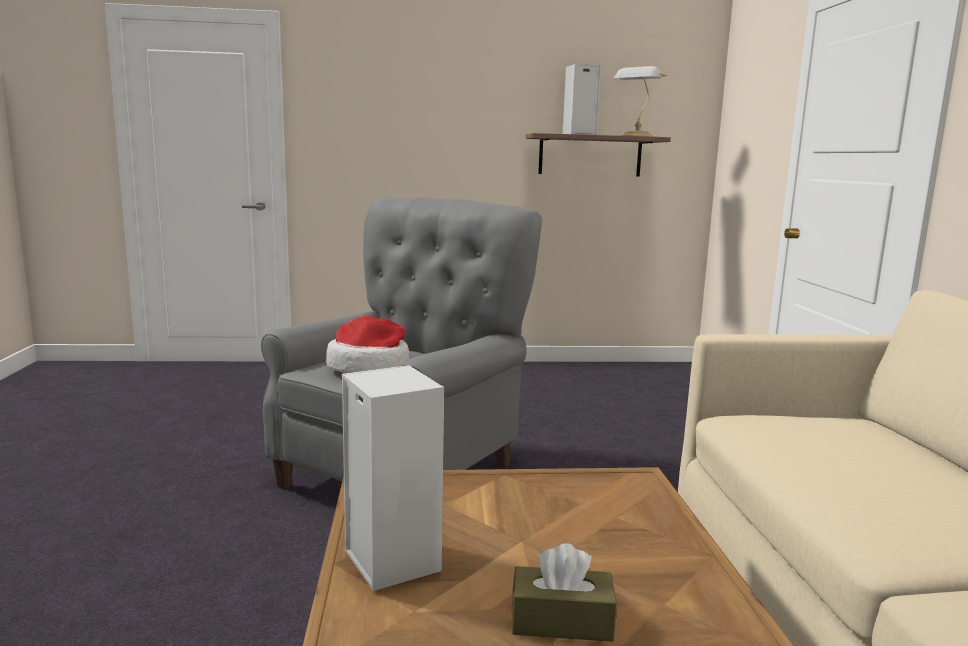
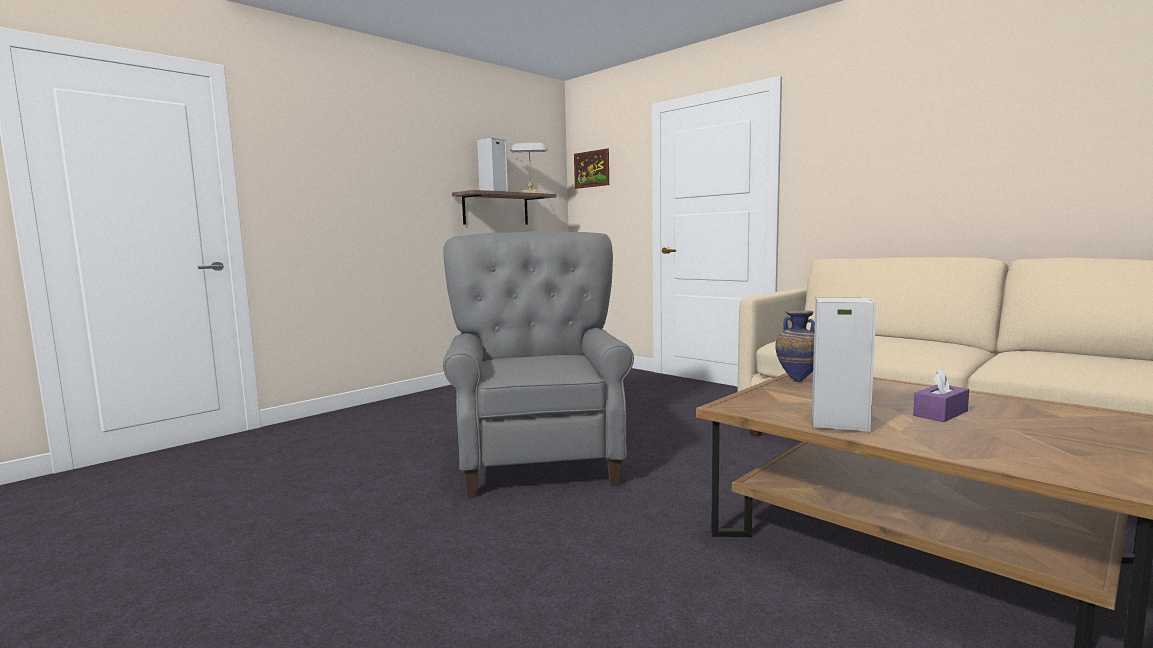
camera: 40 degrees left, 5 degrees down
hat [326,316,409,373] -> none
brown tissue box [512,543,617,642] -> purple tissue box [913,368,969,422]
none -> picture [574,148,609,189]
none -> vase [775,311,815,382]

